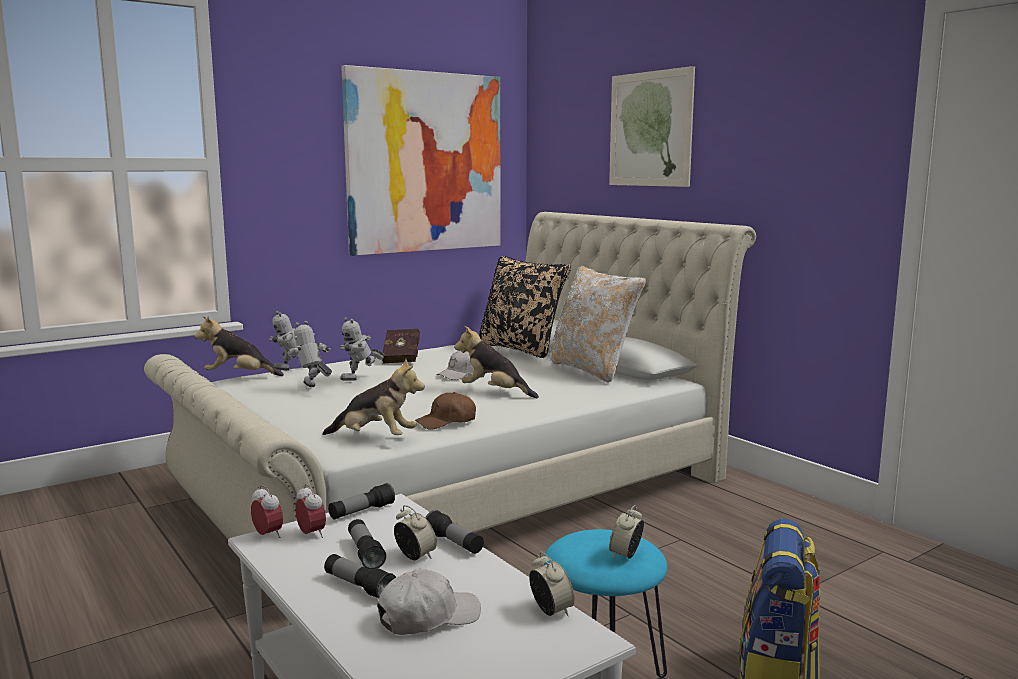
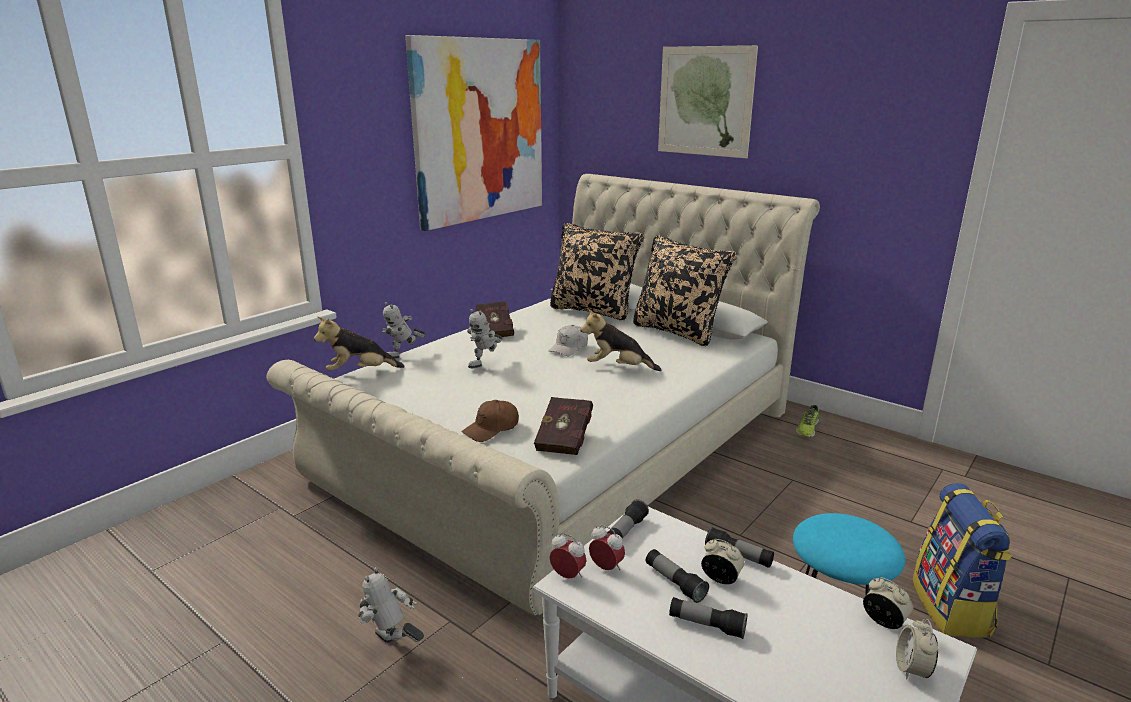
camera: 15 degrees left, 10 degrees up
toy robot [287,321,332,387] -> toy robot moved to [358,567,424,643]
plush toy [322,359,425,435] -> red book [534,397,593,455]
white cap [377,568,481,635] -> none
brown cap [415,392,476,430] -> brown cap moved to [462,400,519,442]
white pillow [550,265,646,382] -> black pillow [633,235,737,346]
alarm clock [609,505,644,559] -> alarm clock moved to [896,619,938,680]
none -> shoe [796,405,819,437]

